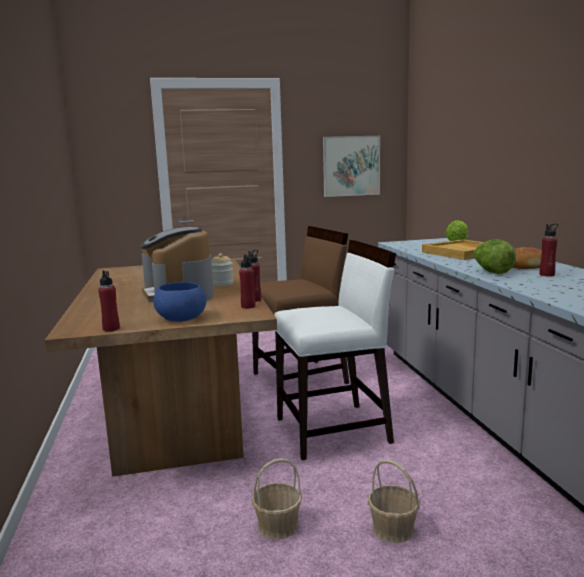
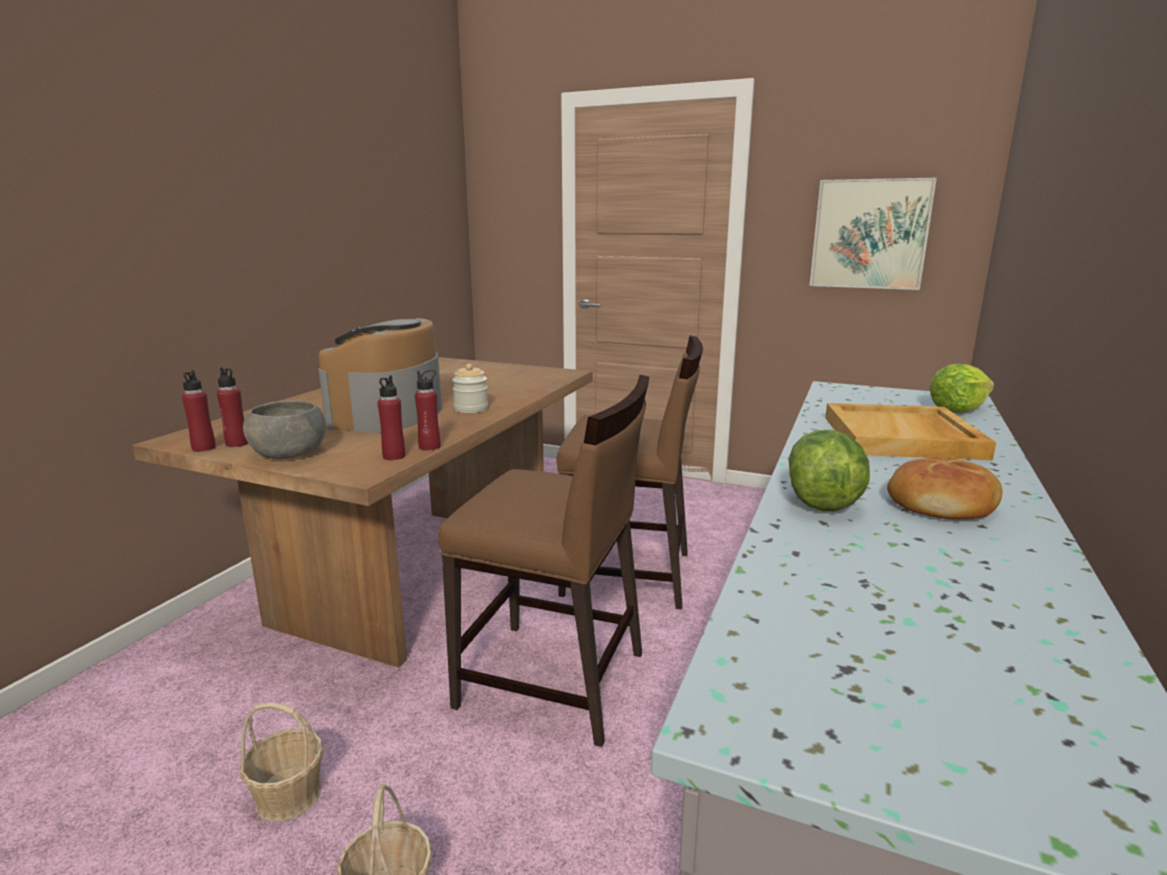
camera: 35 degrees right, 5 degrees up
blue bowl [153,282,206,322] -> grey bowl [243,400,326,459]
white chair [274,240,396,460] -> brown chair [438,375,649,747]
red bottle [540,224,558,277] -> red bottle moved to [217,367,248,447]

